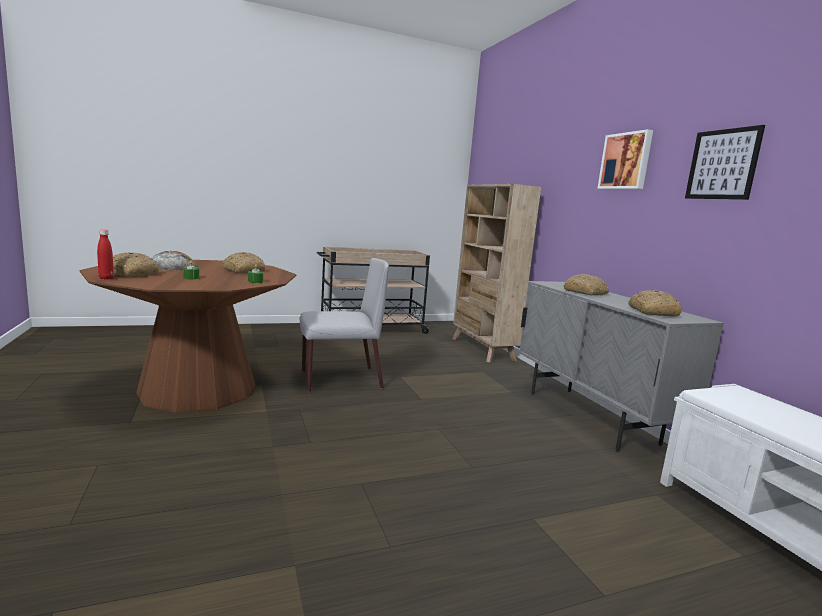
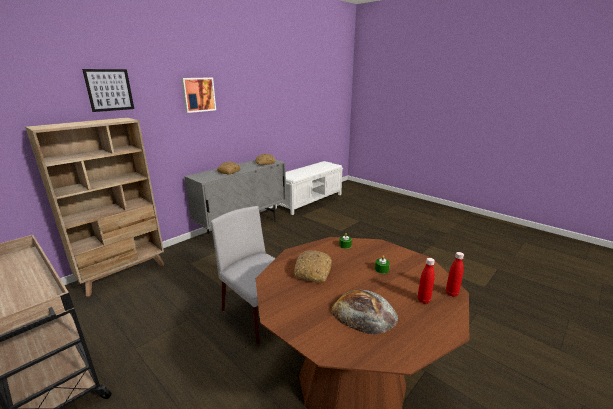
camera: 115 degrees left, 10 degrees up
bread [113,252,160,277] -> red bottle [418,258,435,304]
picture [685,125,765,200] -> picture moved to [82,69,134,112]

